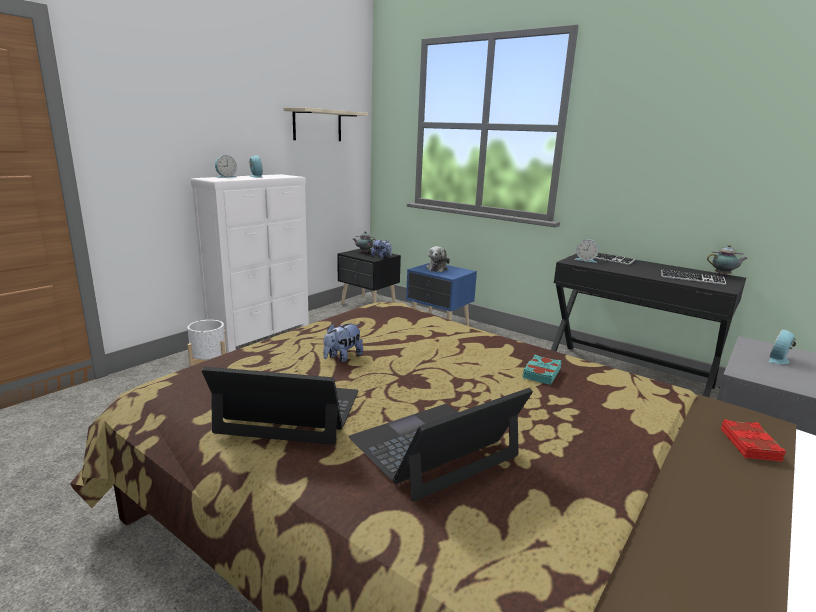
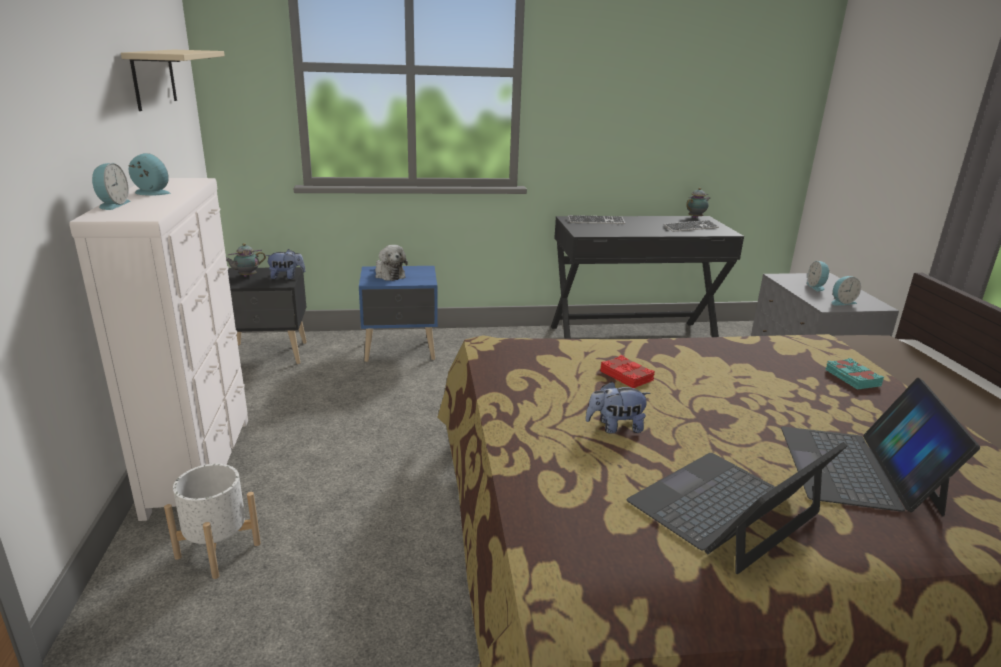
camera: 45 degrees left, 5 degrees up
plush toy [323,323,363,362] -> plush toy turned 90 degrees clockwise [585,381,651,433]
turquoise book [522,355,562,385] -> turquoise book moved to [825,358,884,390]
alarm clock [575,239,599,263] -> alarm clock moved to [831,276,861,306]
red book [721,419,786,462] -> red book moved to [600,355,655,388]

